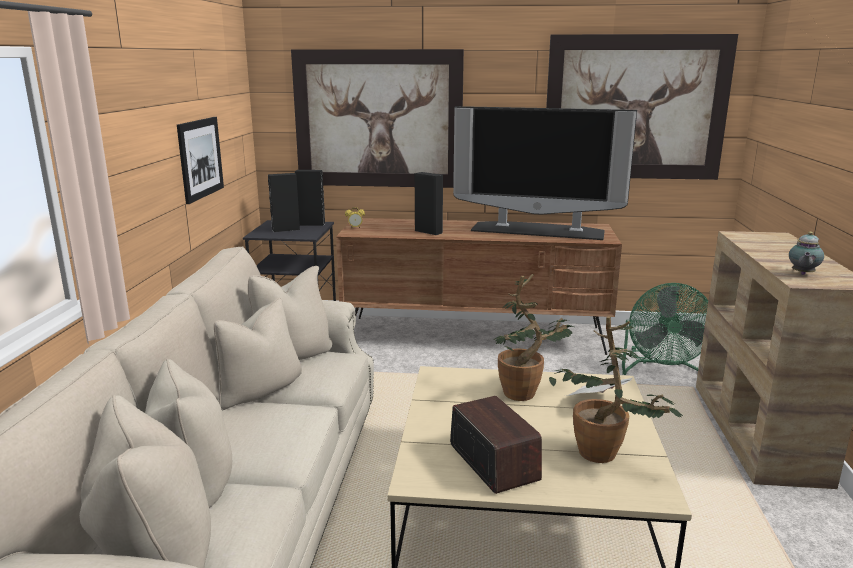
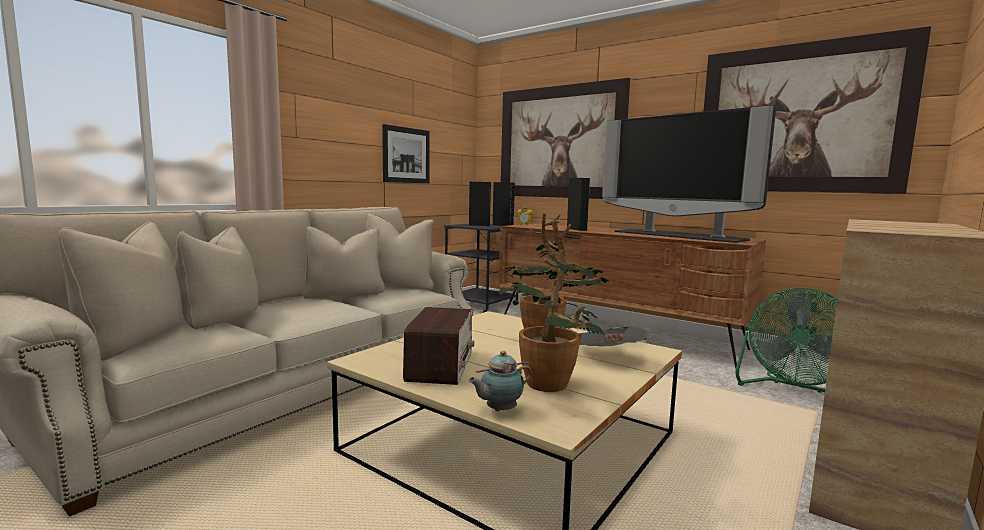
camera: 30 degrees right, 10 degrees down
teapot [789,232,824,275] -> teapot moved to [468,350,532,411]

